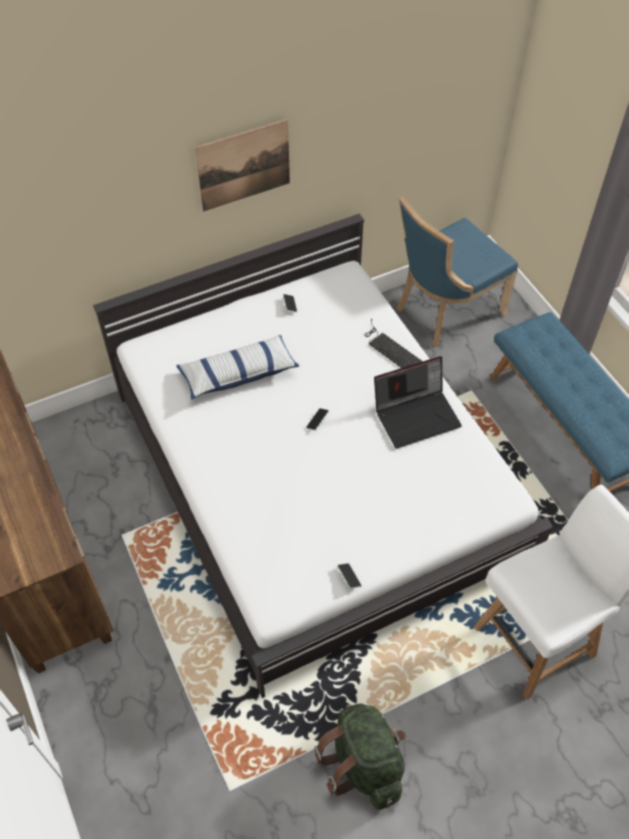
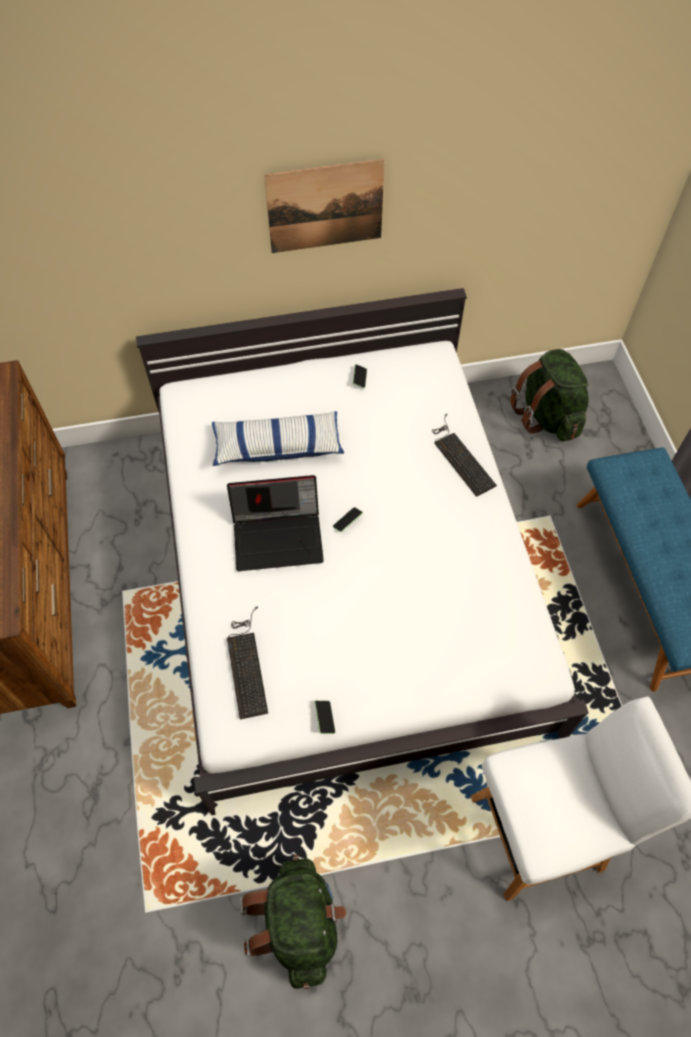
camera: 15 degrees right, 5 degrees up
laptop [374,356,462,448] -> laptop moved to [227,475,324,571]
blue chair [397,196,518,346] -> green backpack [510,349,589,441]
none -> keyboard [227,606,268,719]

